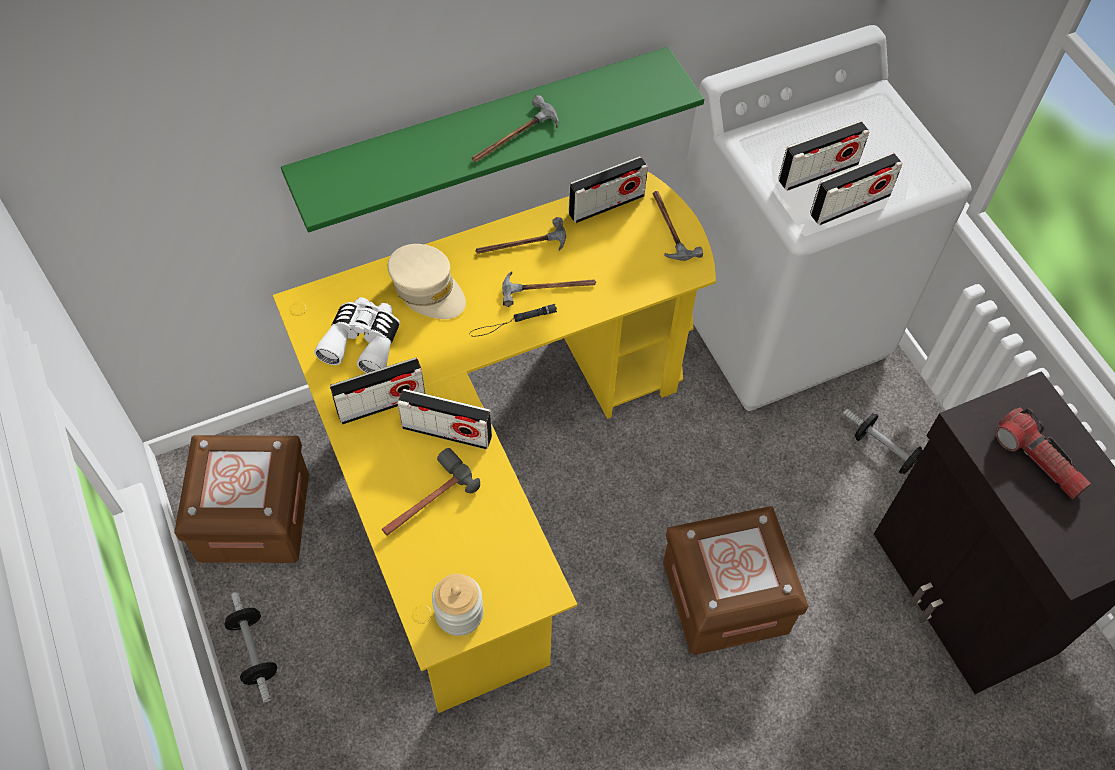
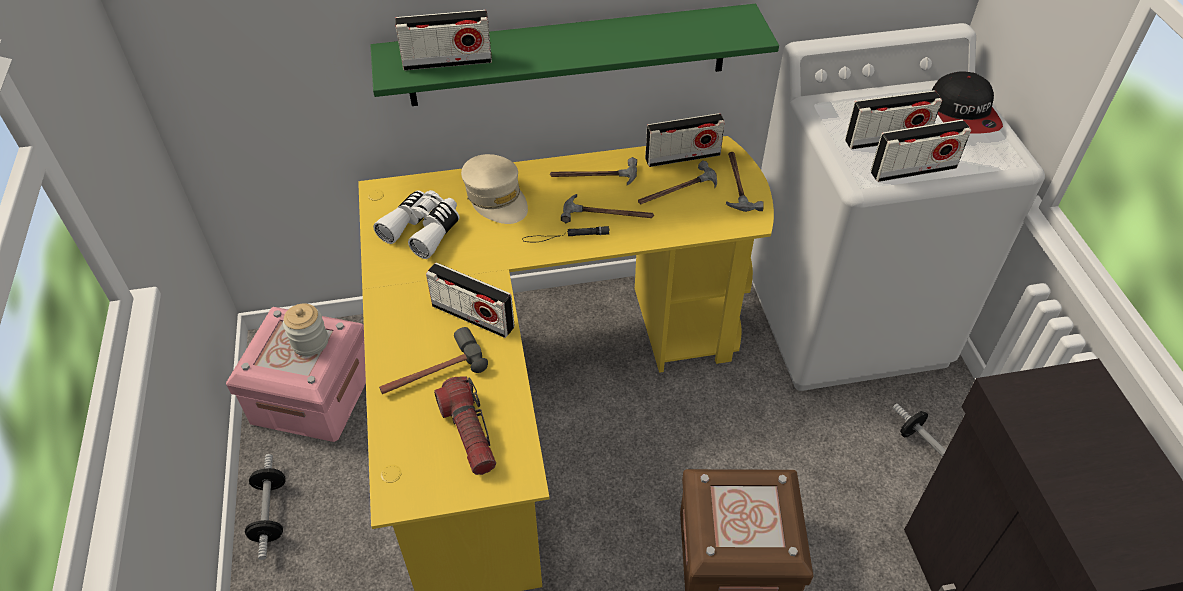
camera: 15 degrees right, 10 degrees down
brown storage box [174,435,309,563] -> pink storage box [226,307,366,442]
radio [330,357,425,425] -> radio moved to [395,10,492,71]
jar [432,574,484,636] -> jar moved to [283,304,328,356]
hammer [472,95,559,162] -> hammer moved to [638,160,717,204]
flashlight [995,407,1091,499] -> flashlight moved to [434,377,496,475]
none -> cap [931,71,1003,134]

